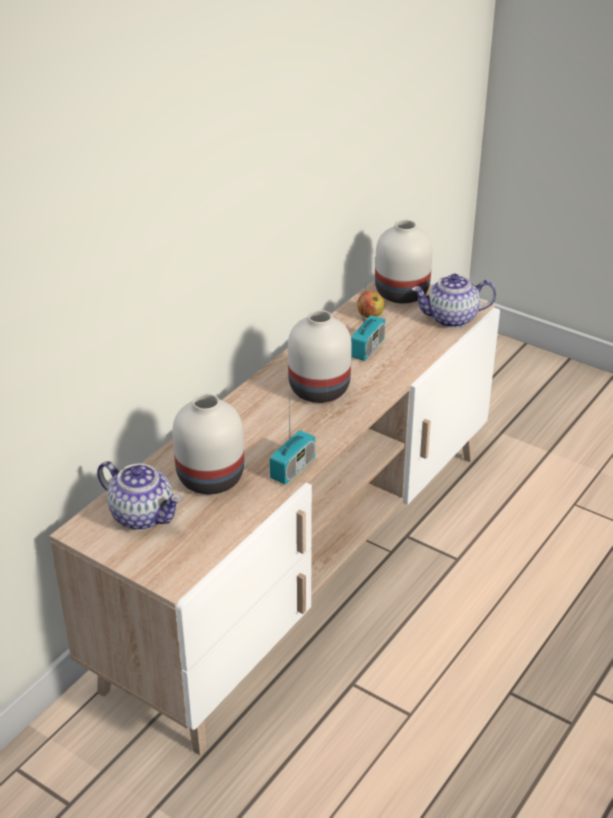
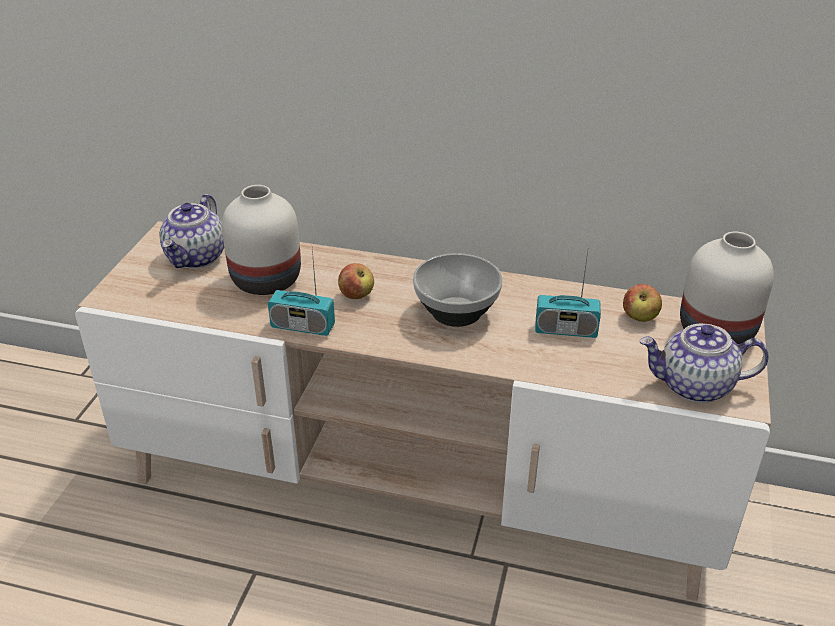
camera: 70 degrees right, 0 degrees up
white vase [288,310,352,403] -> bowl [413,253,503,327]
teapot [412,274,496,328] -> teapot turned 60 degrees counterclockwise [640,324,768,403]
none -> apple [338,263,374,299]

